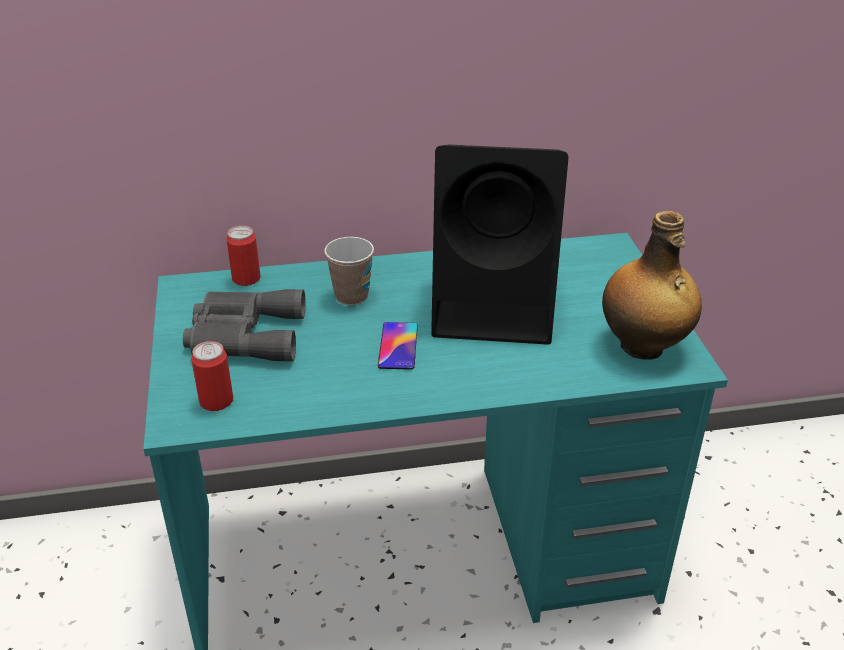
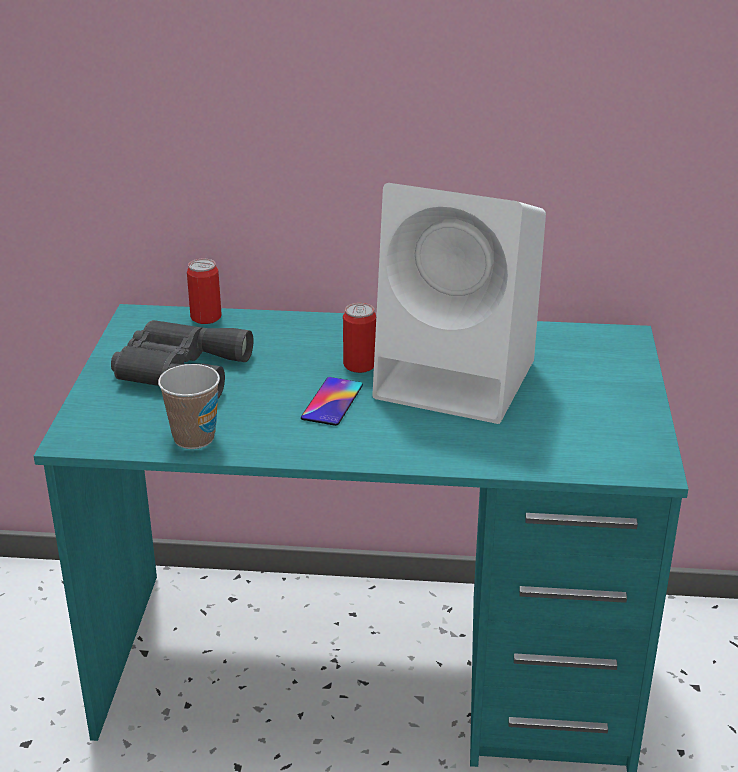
camera: 15 degrees right, 5 degrees down
can [191,341,233,411] -> can moved to [343,303,376,373]
cup [324,237,374,305] -> cup moved to [158,364,220,449]
black speaker [431,145,568,345] -> white speaker [372,183,546,424]
bottle [602,211,702,360] -> none

